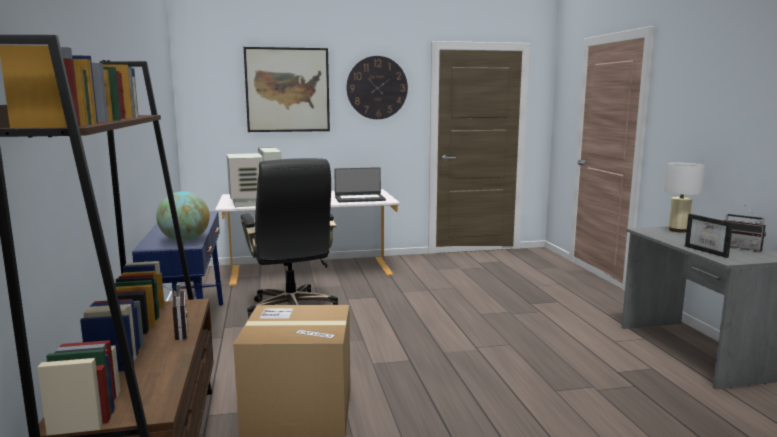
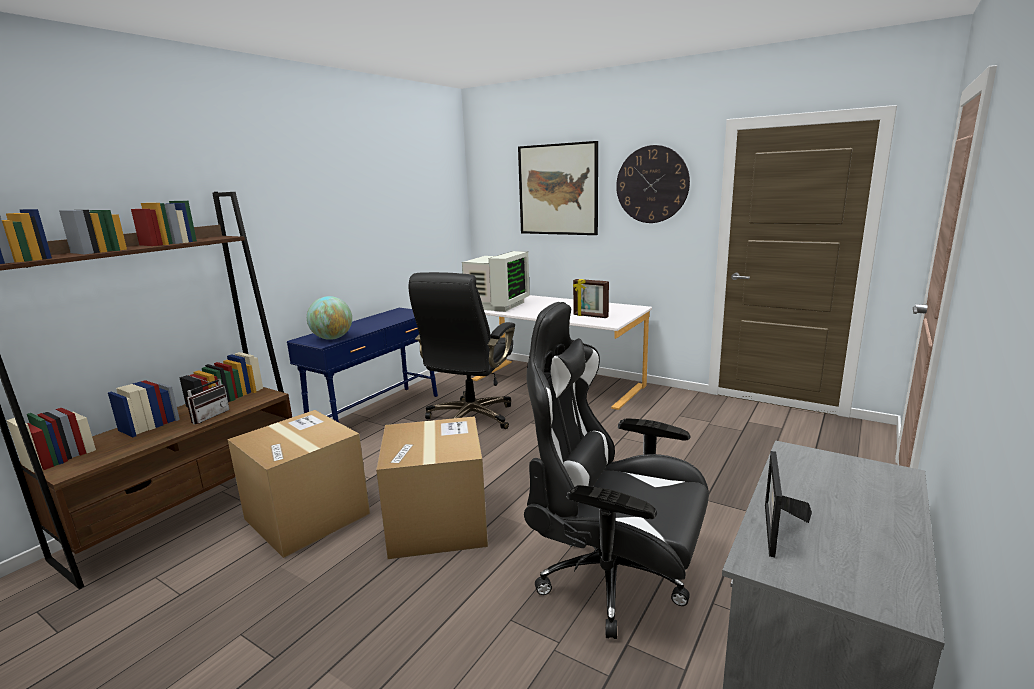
camera: 45 degrees right, 5 degrees up
laptop [334,167,386,202] -> picture frame [573,279,609,318]
white table lamp [664,162,705,233] -> none
radio [723,206,766,251] -> none
none -> cardboard box [376,416,488,559]
none -> black office chair [524,302,709,639]

